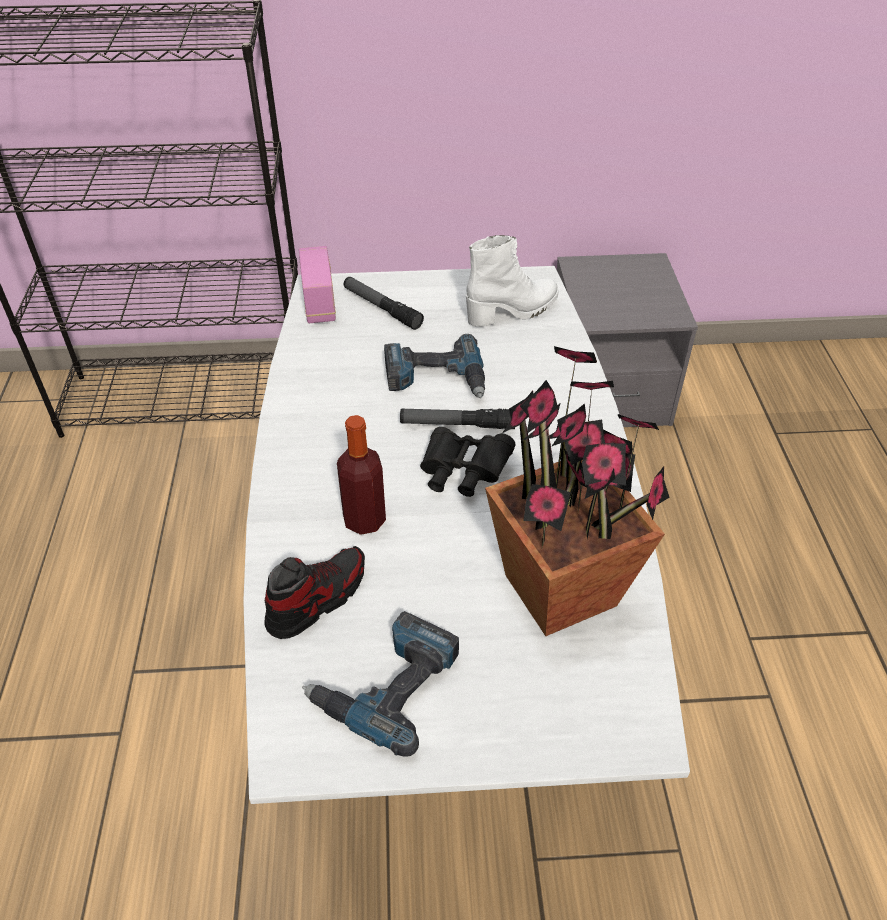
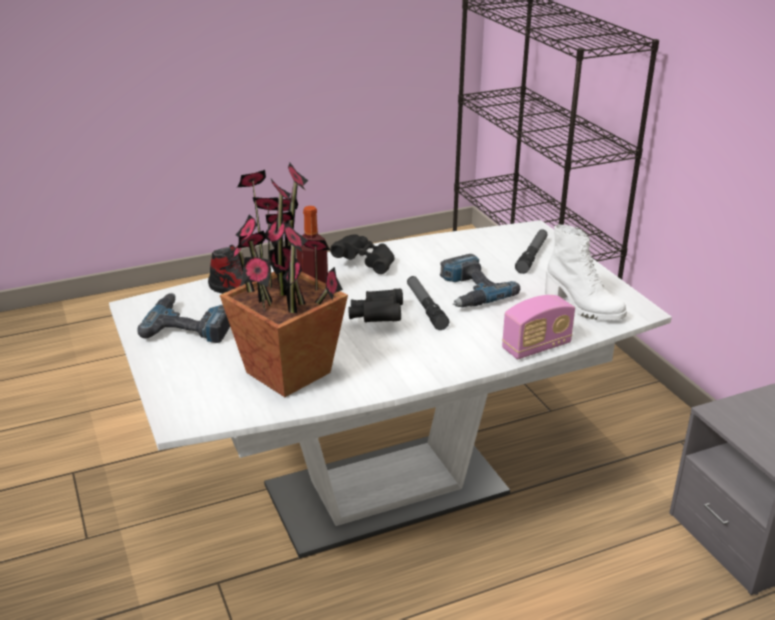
camera: 70 degrees right, 15 degrees down
radio [299,246,336,323] -> radio moved to [502,295,575,359]
none -> black binoculars [330,234,395,274]

